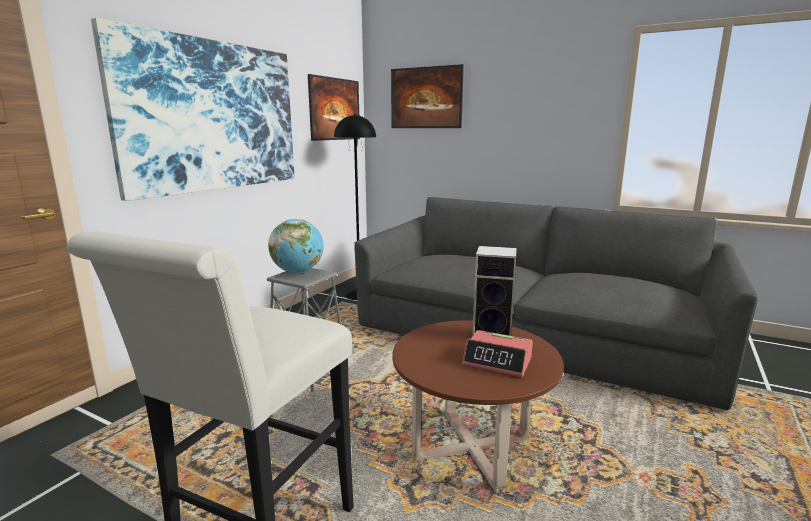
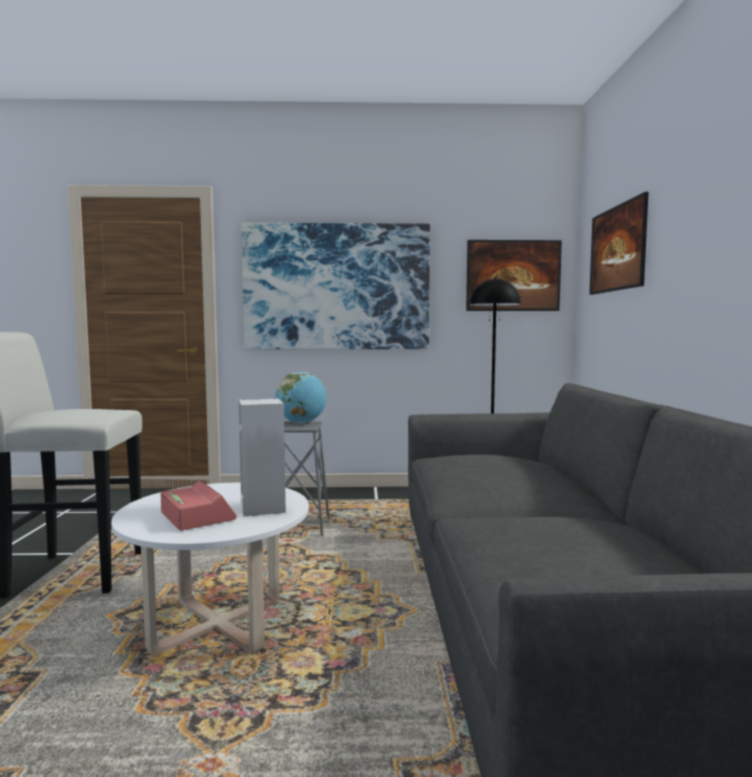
camera: 60 degrees right, 10 degrees down
brown coffee table [392,320,564,490] -> white coffee table [111,483,309,656]
alarm clock [462,330,533,377] -> alarm clock turned 150 degrees clockwise [161,481,237,531]

